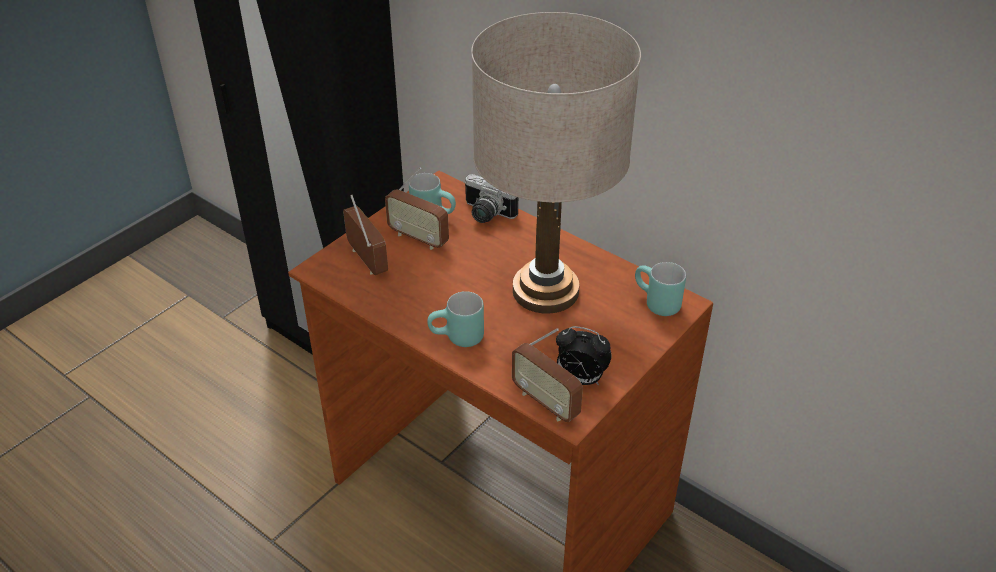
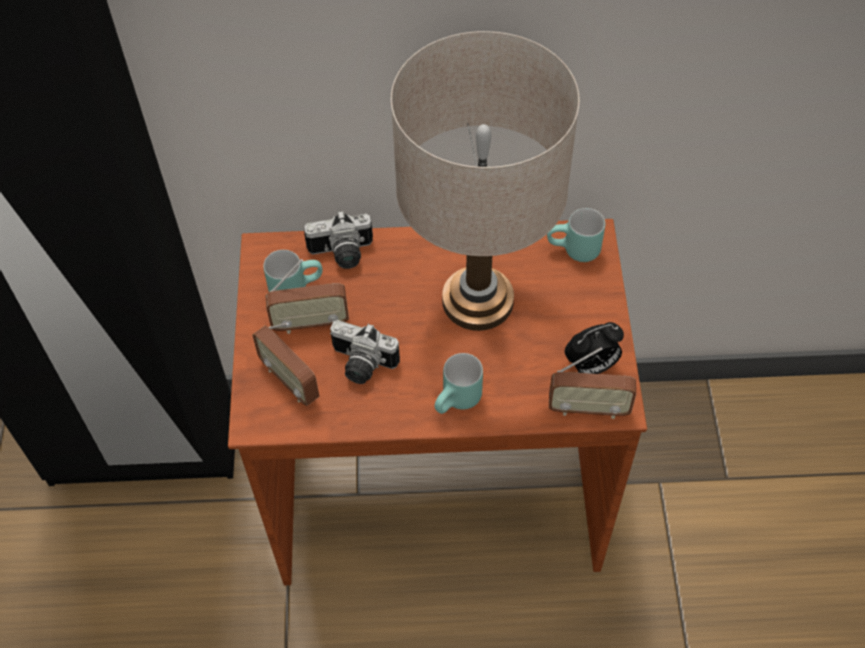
camera: 40 degrees left, 15 degrees up
radio [343,195,388,275] -> radio turned 150 degrees counterclockwise [252,323,319,406]
none -> camera [330,320,400,384]

